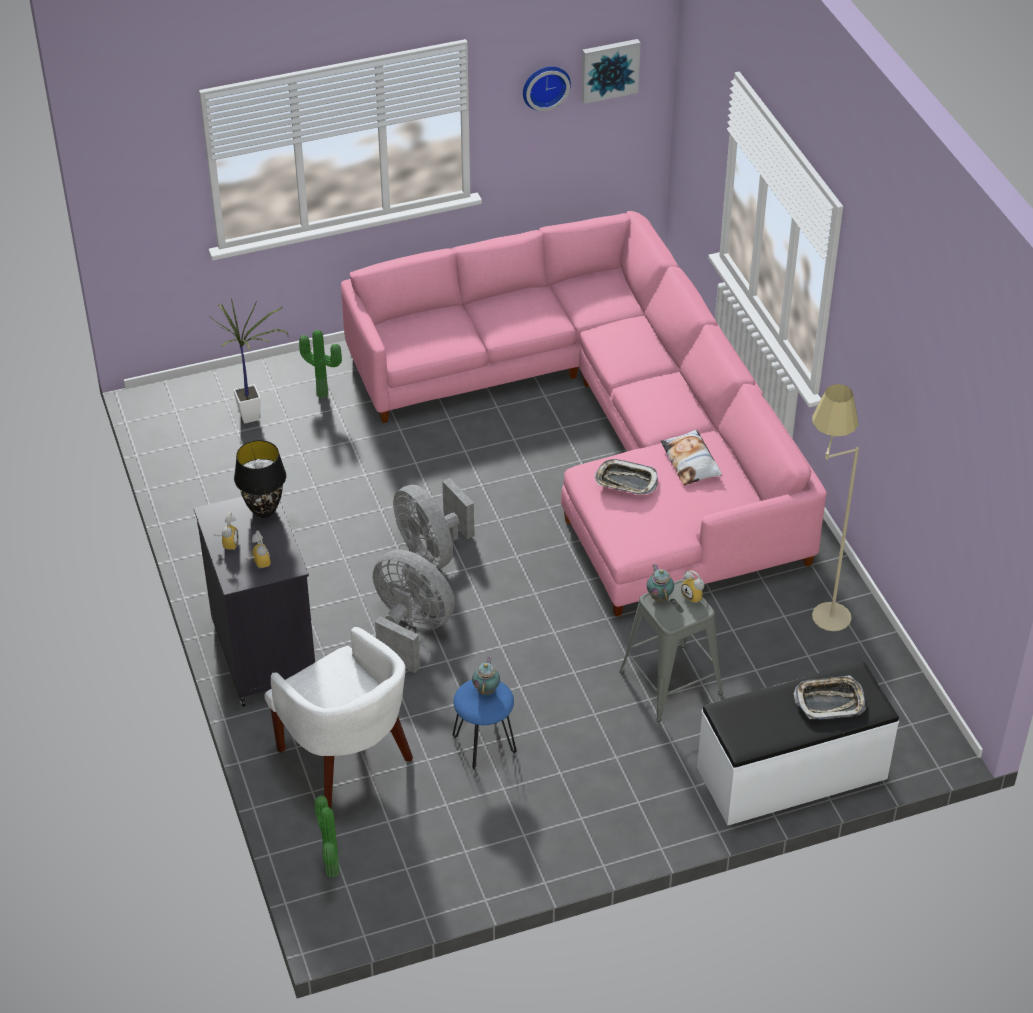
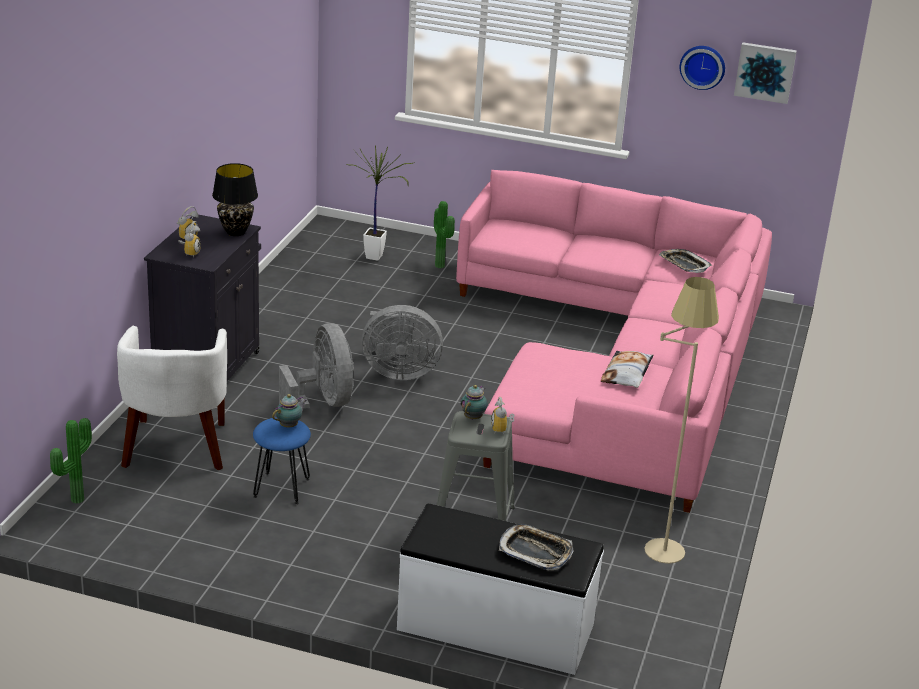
camera: 35 degrees right, 15 degrees down
grey fan [393,478,474,569] -> grey fan turned 90 degrees counterclockwise [362,305,443,380]
tray [595,459,658,495] -> tray moved to [659,249,712,273]

